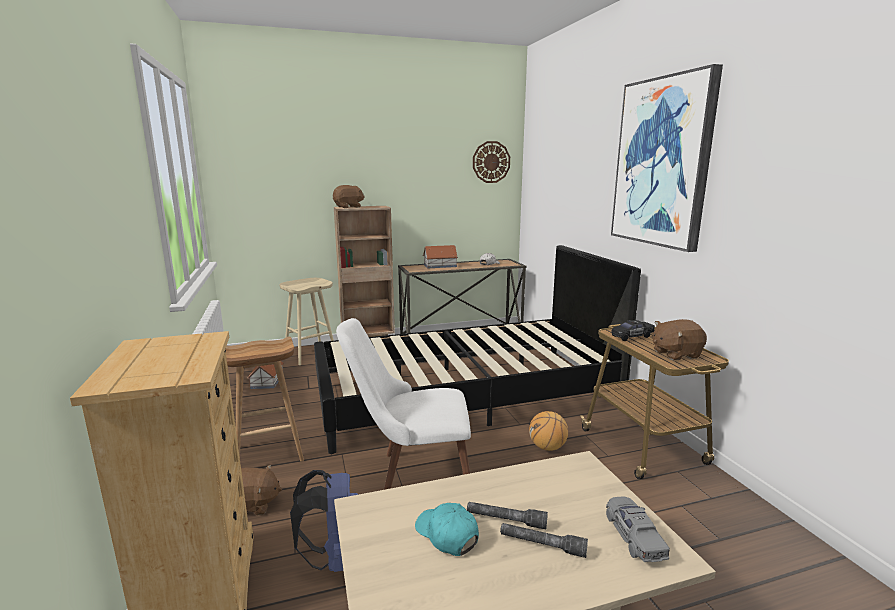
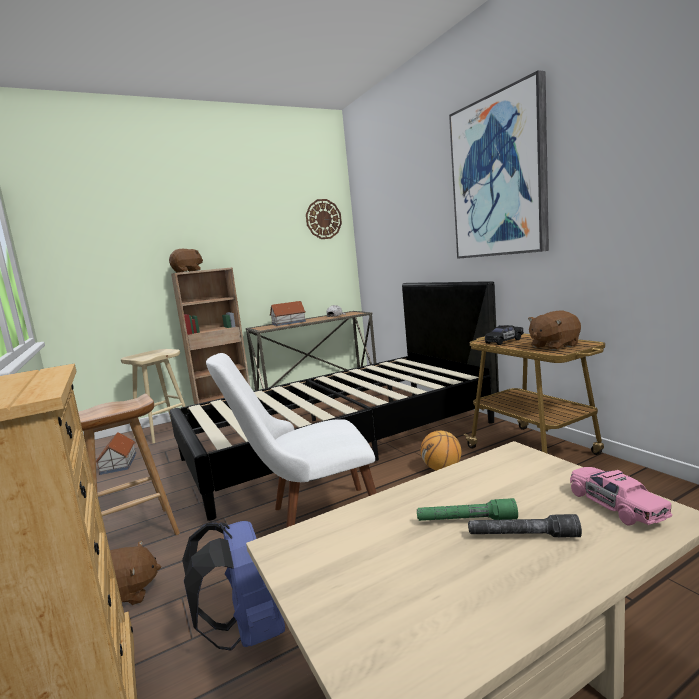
camera: 10 degrees left, 5 degrees down
turquoise cap [415,503,479,556] -> none
grey flashlight [467,502,548,529] -> green flashlight [417,498,518,521]
grey toy car [606,496,670,562] -> pink toy car [570,467,672,526]

